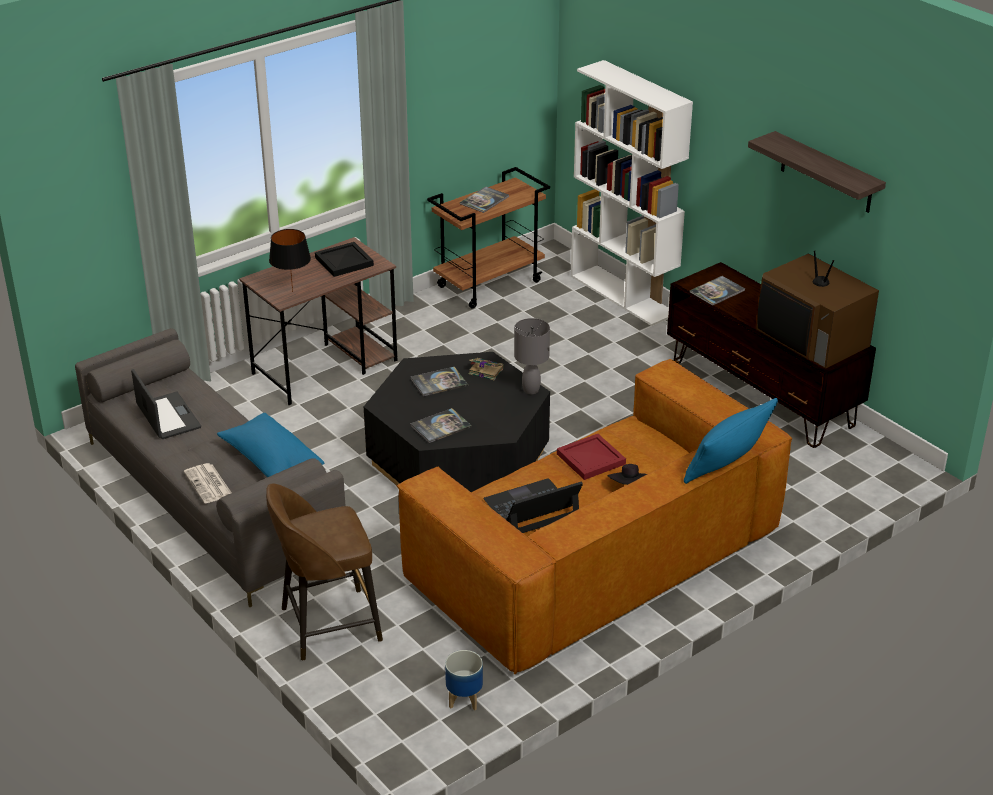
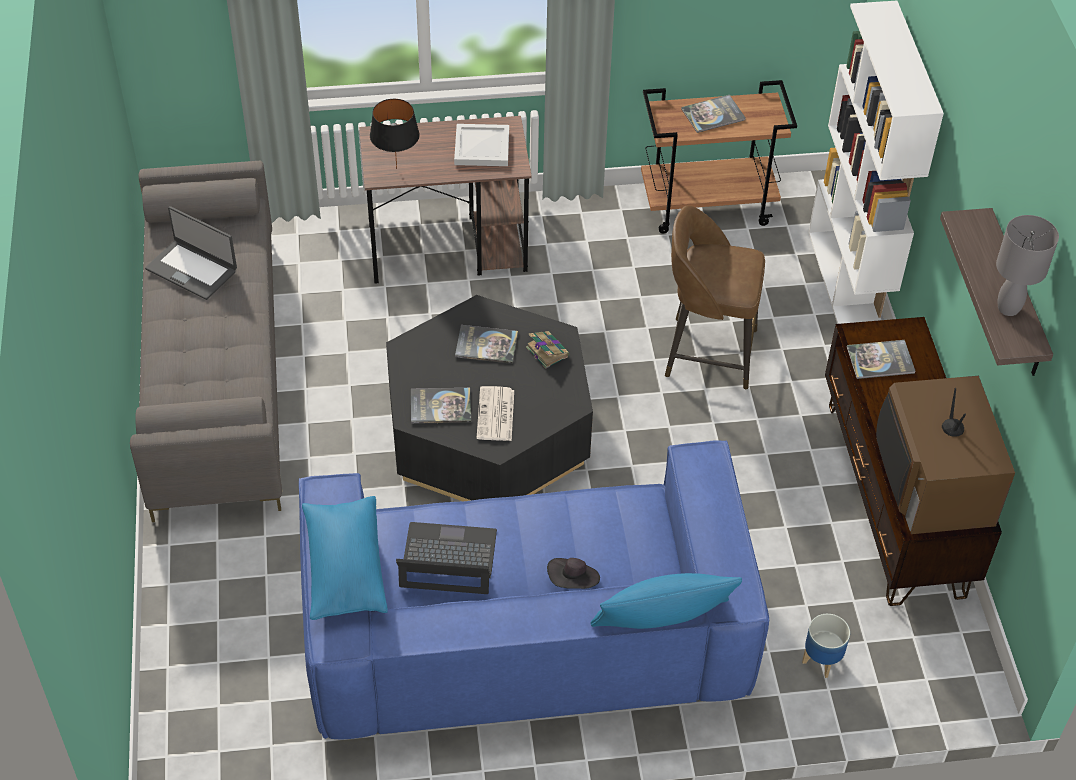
camera: 30 degrees right, 15 degrees up
laptop [131,369,201,439] -> laptop turned 120 degrees clockwise [145,206,237,300]
newspaper [184,463,232,503] -> newspaper moved to [477,386,514,441]
blue pillow [217,413,324,477] -> blue pillow moved to [302,496,388,620]
brown stool [266,484,383,661] -> brown stool moved to [665,205,765,389]
black tray [315,242,374,277] -> white tray [454,124,509,166]
brown sofa [396,359,793,675] -> blue sofa [299,440,769,739]
planter [445,650,483,711] -> planter moved to [802,614,850,678]
grey table lamp [514,318,550,394] -> grey table lamp moved to [996,215,1059,316]
red tray [557,434,626,480] -> none

